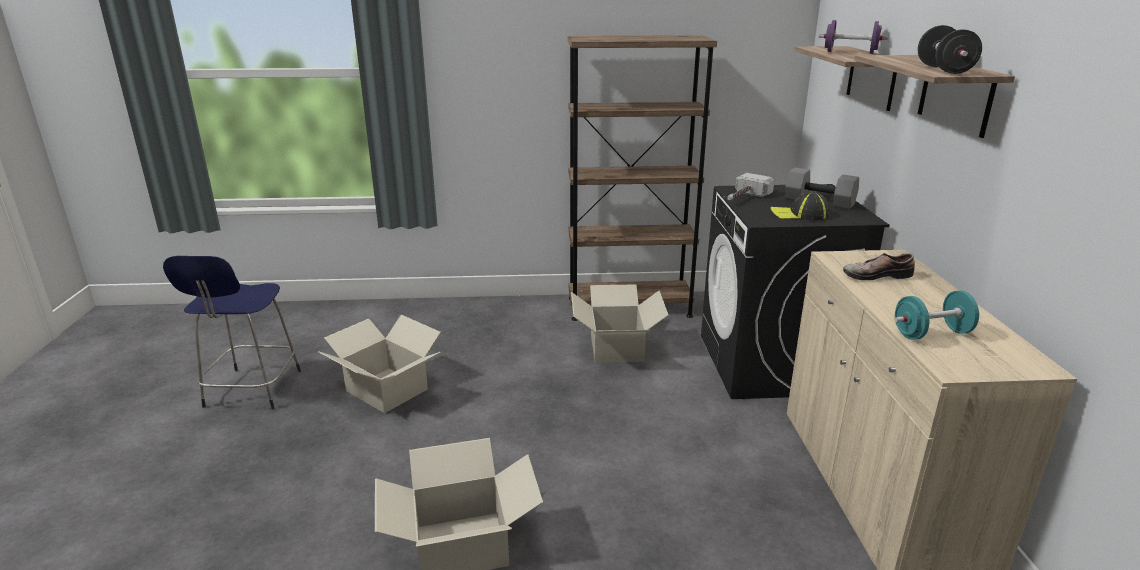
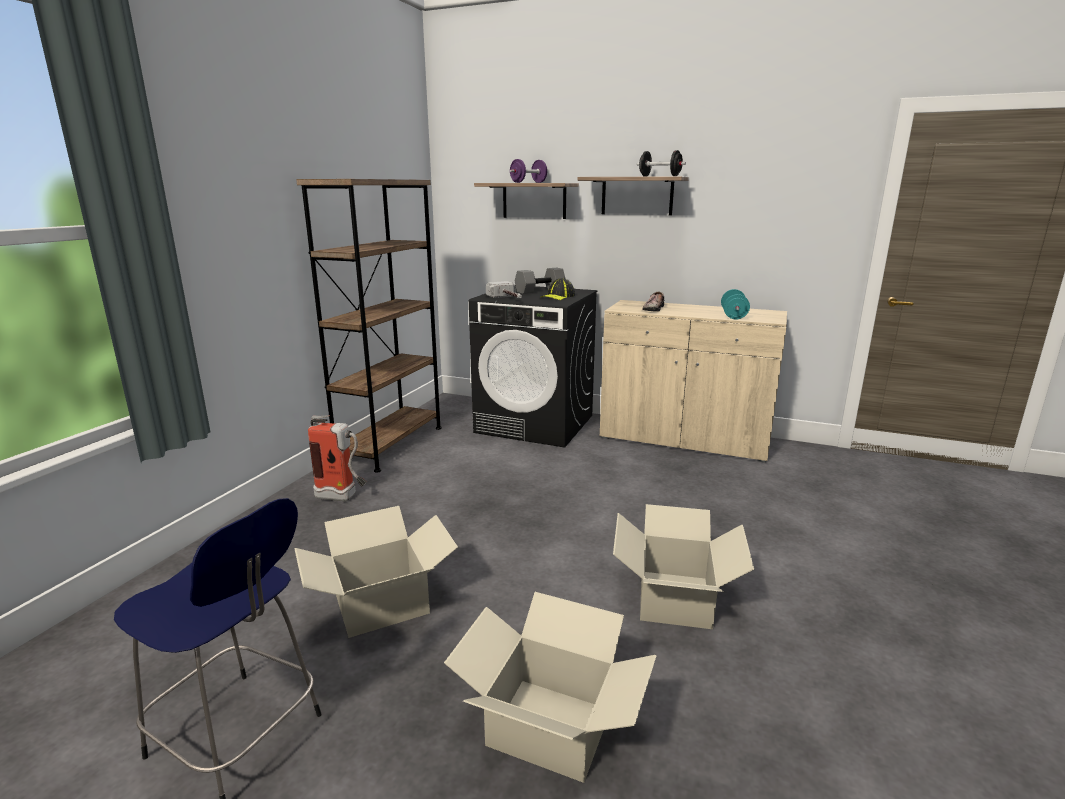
camera: 65 degrees left, 5 degrees down
cardboard box [571,284,668,363] -> cardboard box moved to [444,592,657,783]
none -> fire extinguisher [308,415,367,501]

